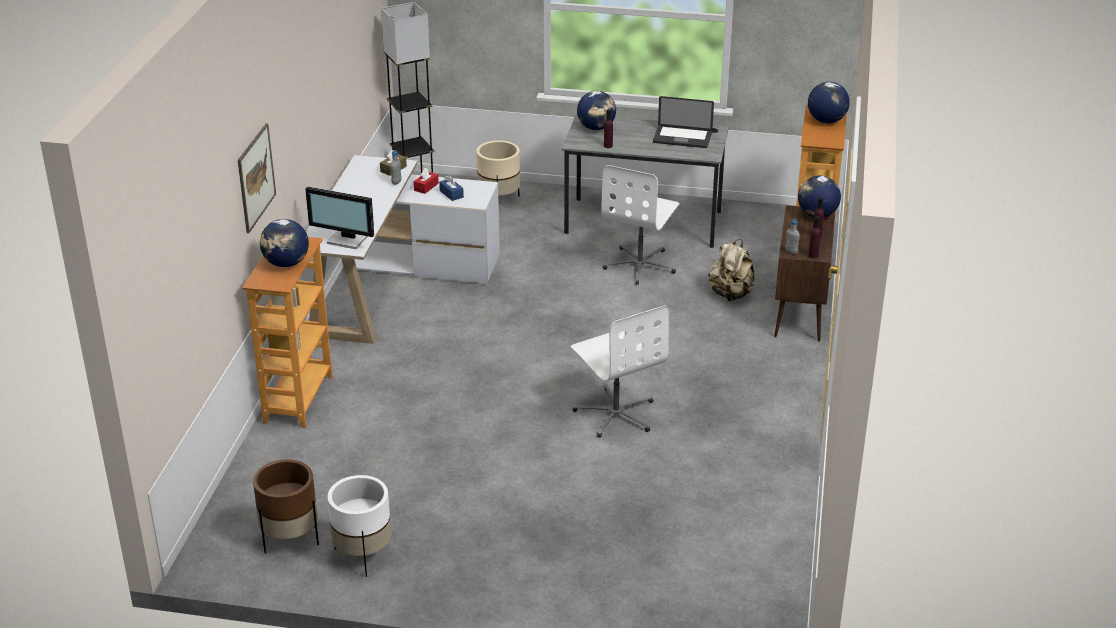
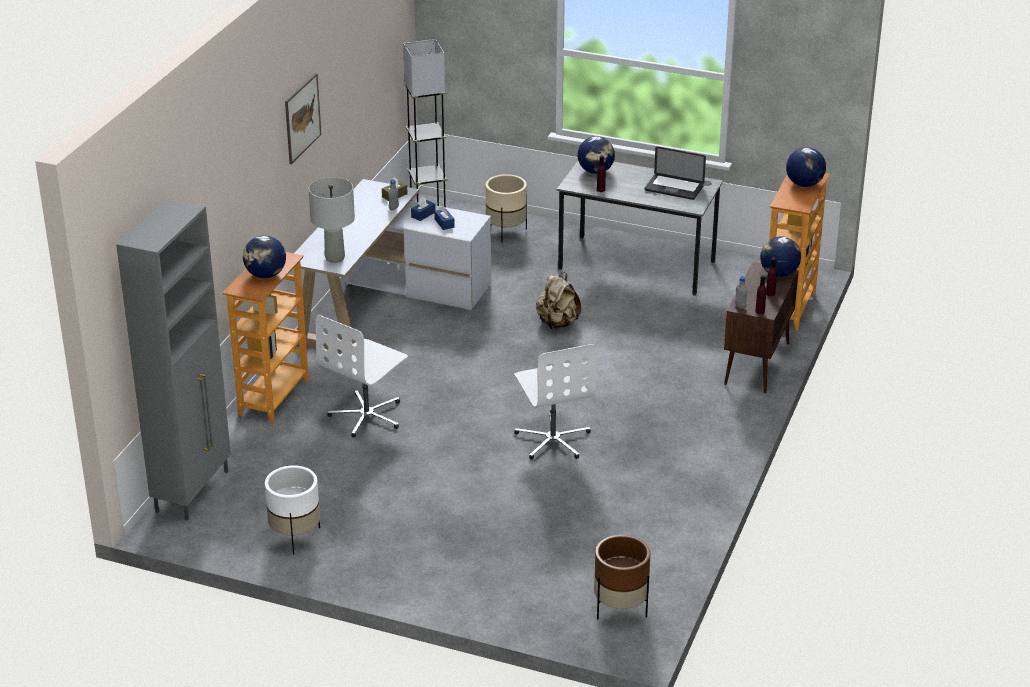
camera: 10 degrees right, 0 degrees up
picture [238,123,276,233] -> picture moved to [285,73,321,164]
brown planter [253,459,319,554] -> brown planter moved to [594,535,651,620]
monitor [305,186,374,249] -> grey table lamp [309,177,355,263]
red tissue box [414,168,439,194] -> blue tissue box [411,197,436,221]
white office chair [601,165,680,285] -> white office chair moved to [316,315,408,437]
beige backpack [709,239,754,301] -> beige backpack moved to [536,273,581,330]
none -> grey cabinet [116,199,231,521]

